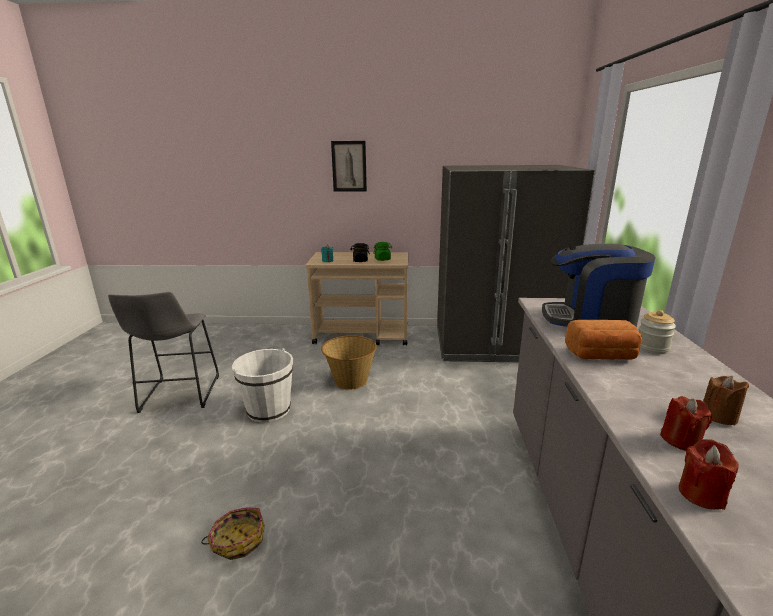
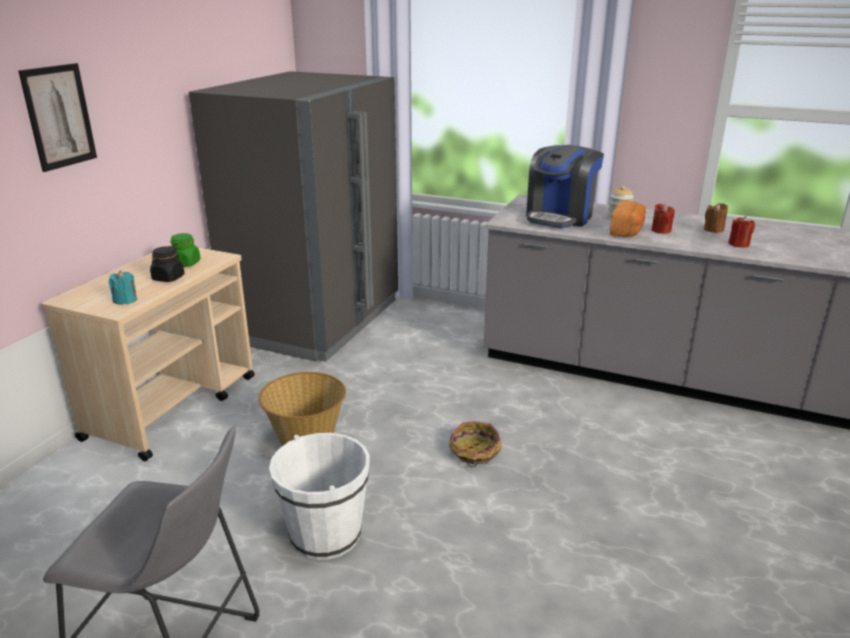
camera: 70 degrees left, 5 degrees up
basket [201,507,265,560] -> basket moved to [449,421,501,467]
red candle [679,439,739,510] -> red candle moved to [652,204,675,234]

